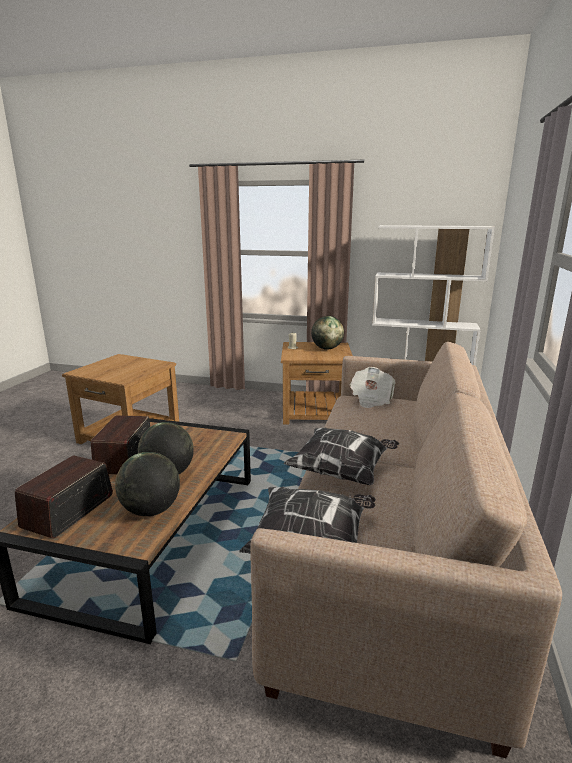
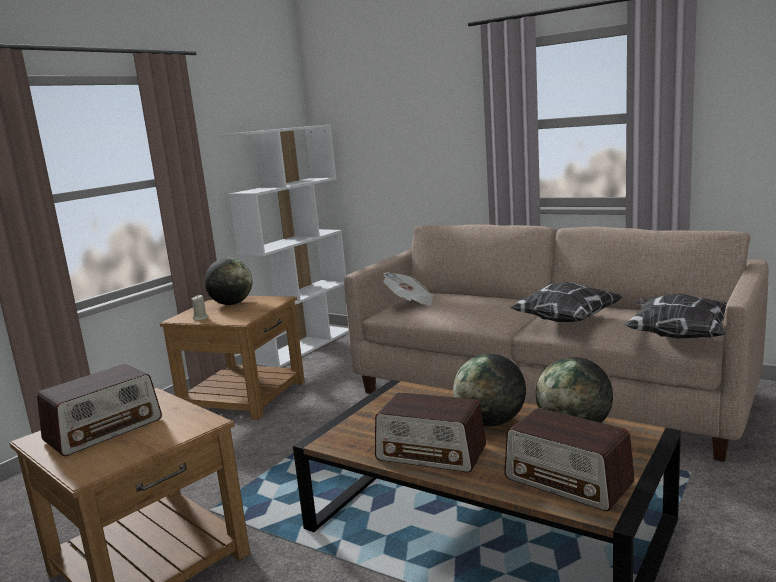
camera: 70 degrees left, 5 degrees down
none -> radio [37,364,162,456]

